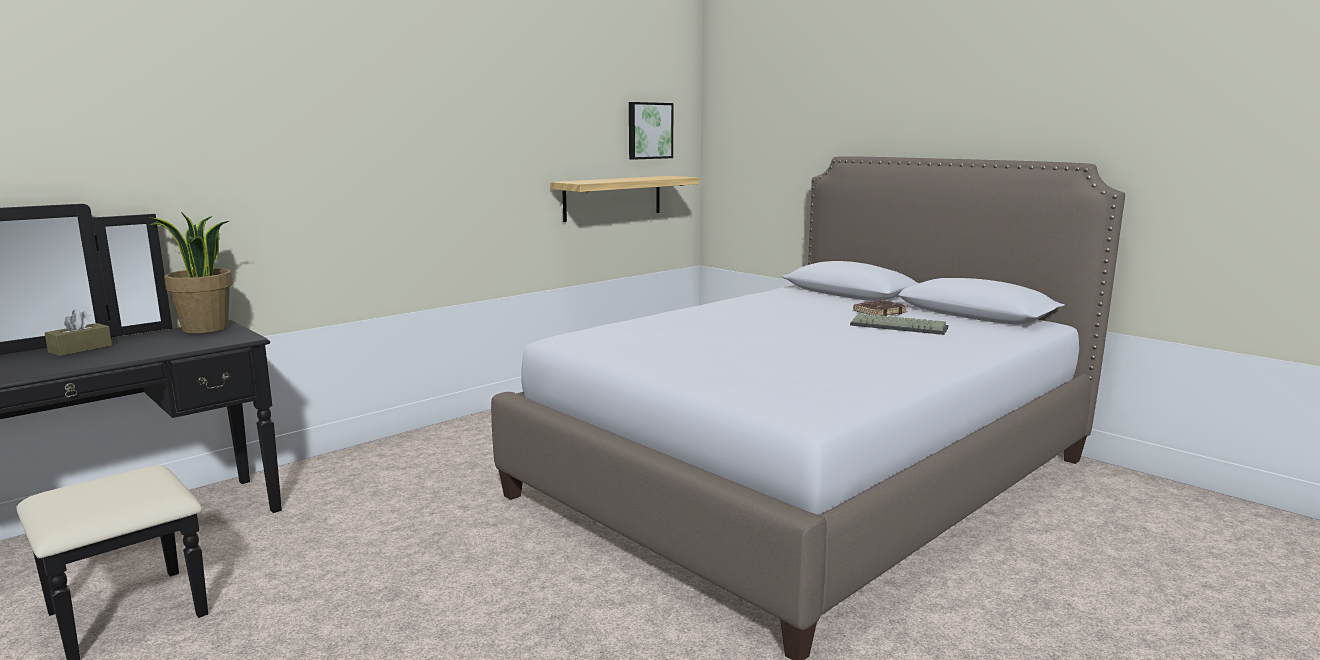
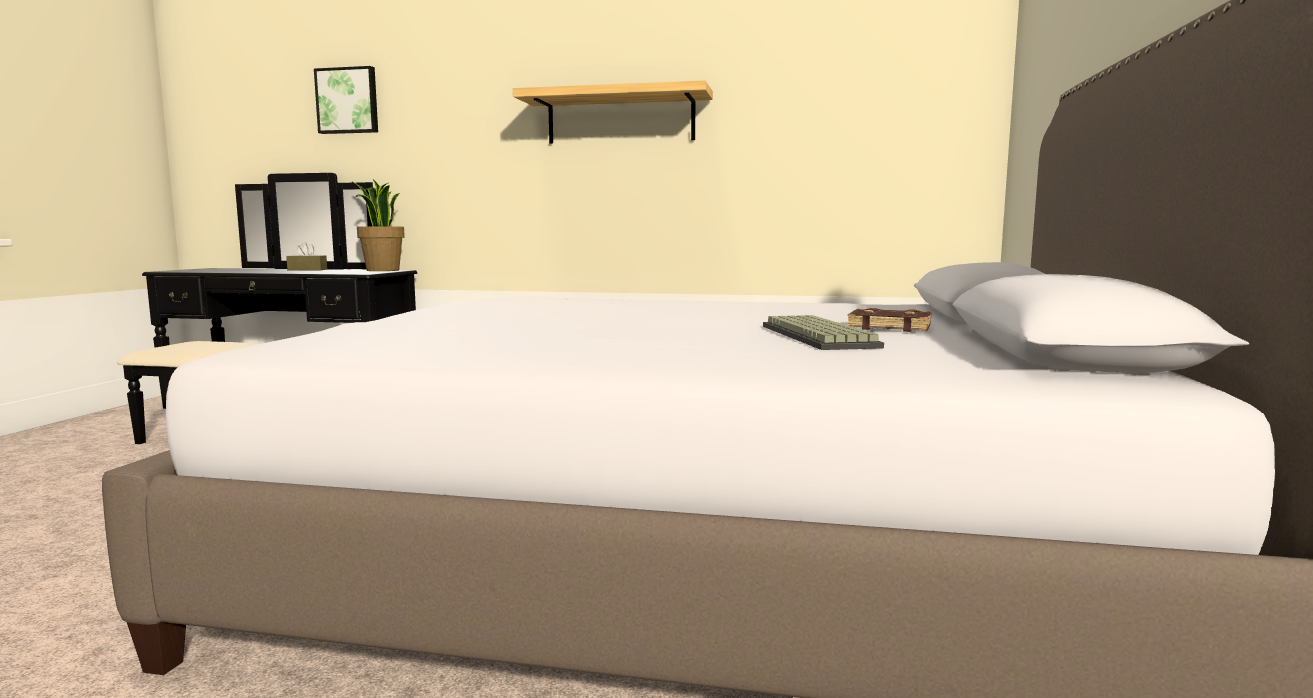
camera: 55 degrees right, 5 degrees down
shelf [550,176,699,222] -> shelf moved to [513,80,713,144]
picture [629,102,673,160] -> picture moved to [314,66,378,134]

